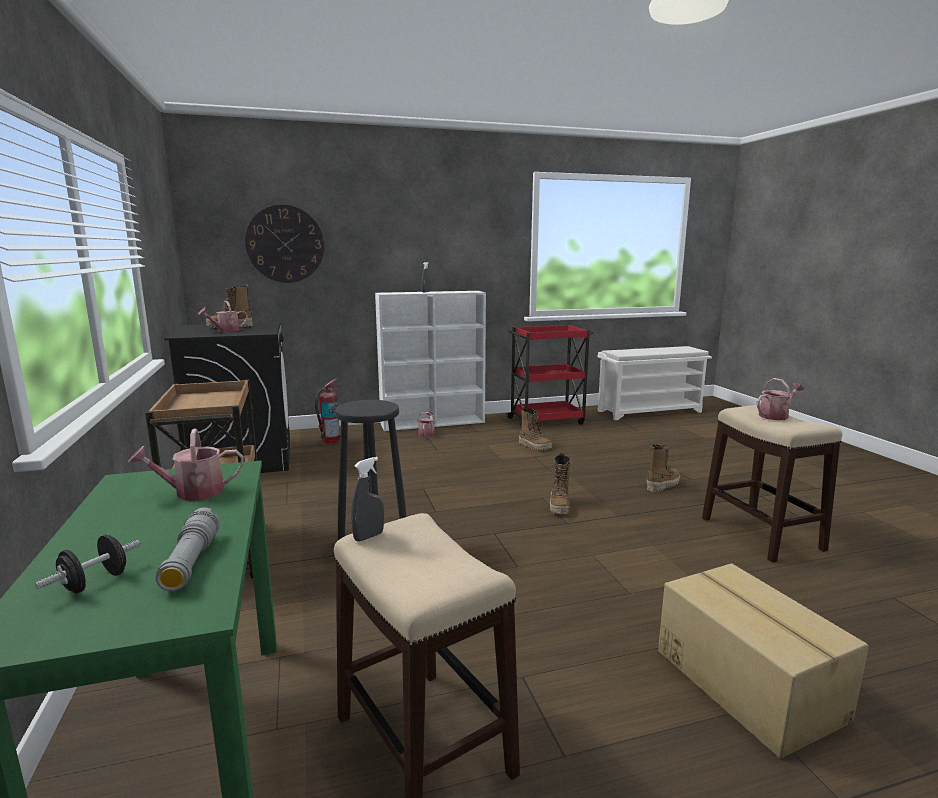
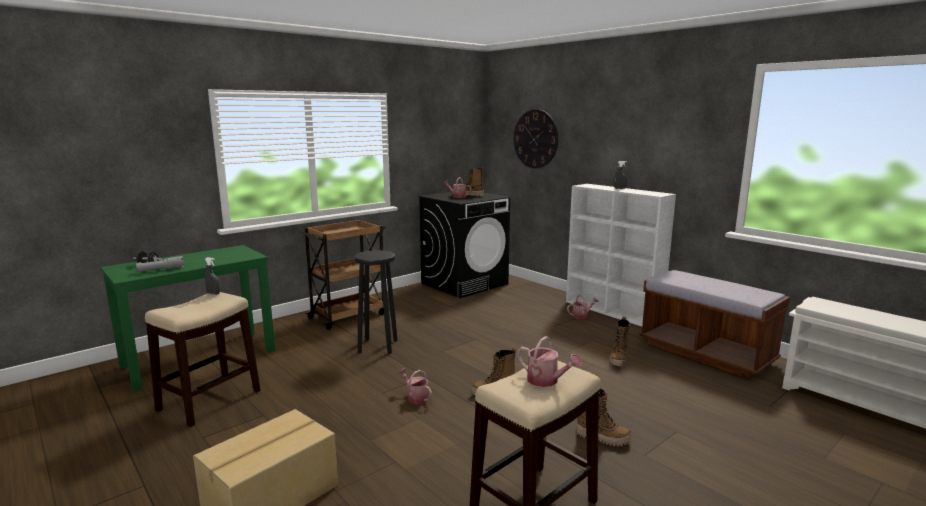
camera: 65 degrees right, 0 degrees up
watering can [128,429,244,500] -> watering can moved to [398,368,432,404]
fire extinguisher [315,379,341,443] -> none
red cart [505,325,594,426] -> brown bench [639,270,790,379]

